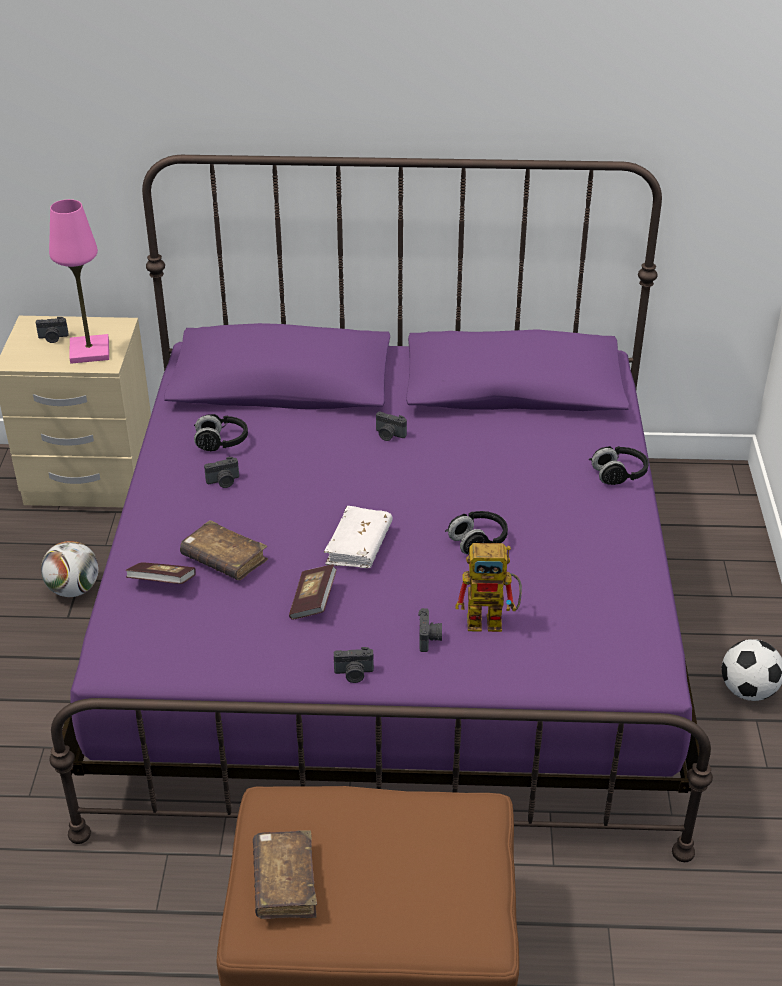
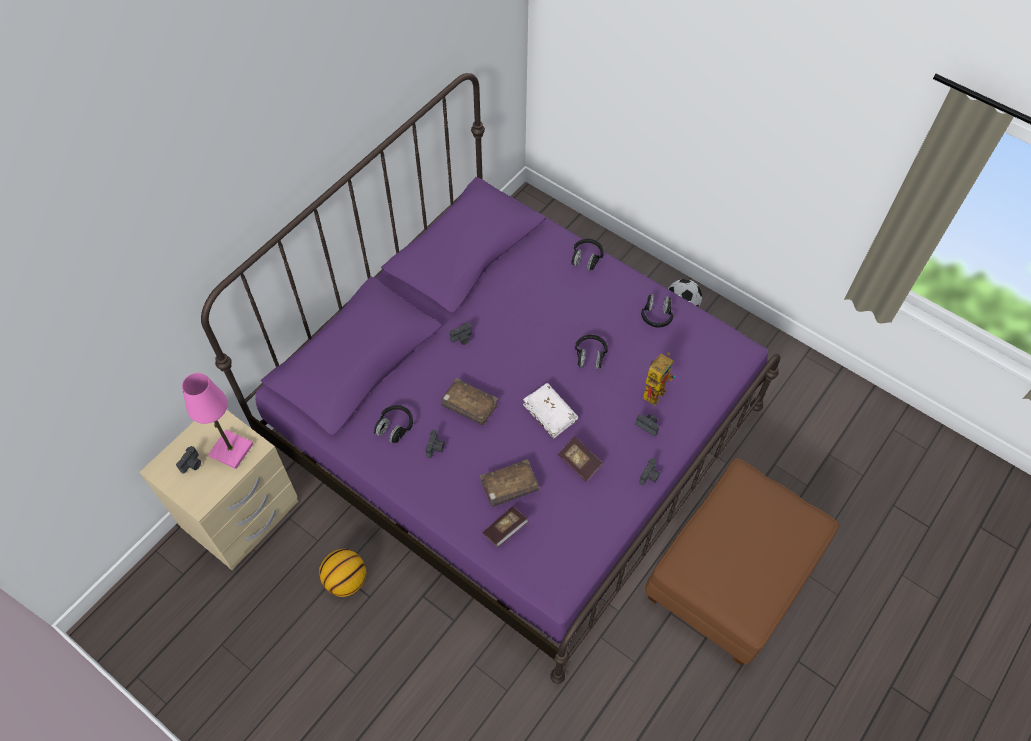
camera: 55 degrees left, 20 degrees up
football [41,541,99,597] -> basketball [319,549,366,597]
brown book [253,830,317,919] -> brown book moved to [441,378,498,425]
none -> black headphones [641,294,674,327]

